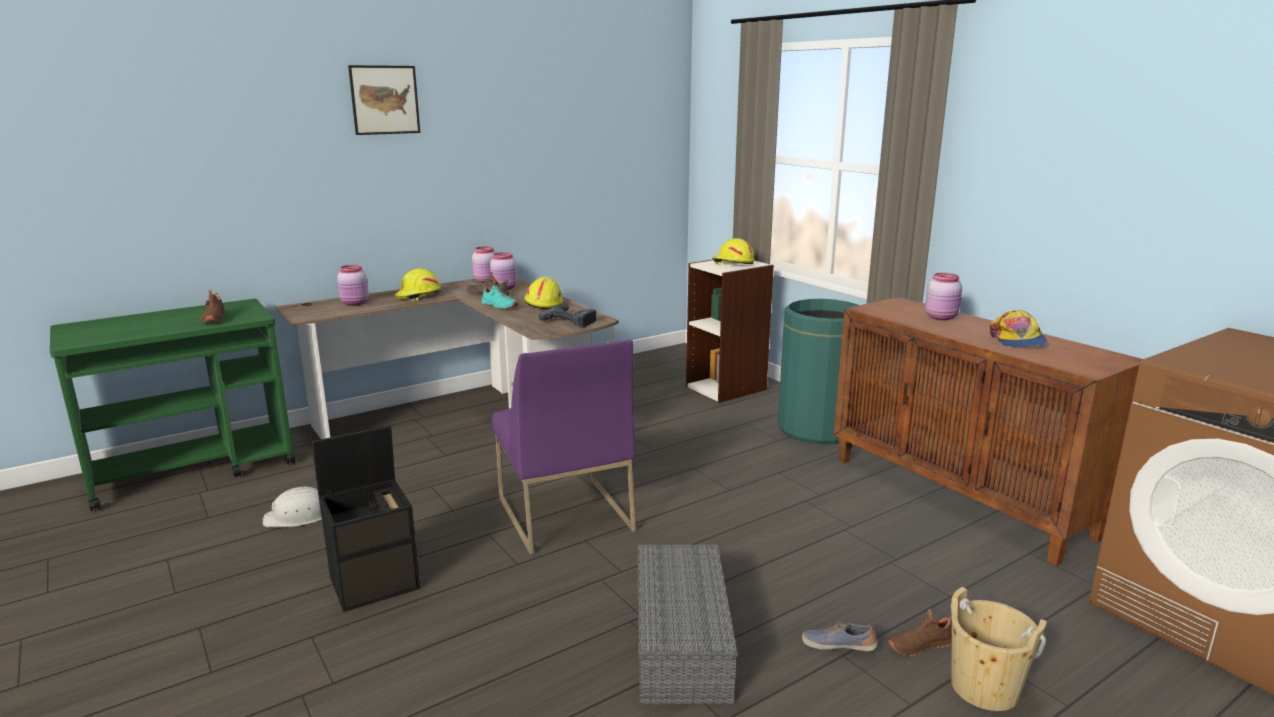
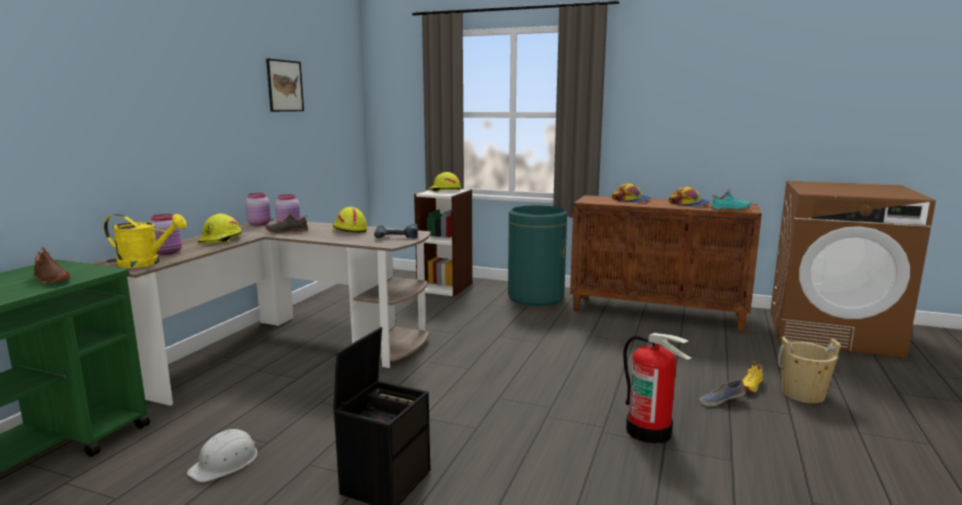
camera: 35 degrees left, 5 degrees down
picture [348,65,420,135] -> picture moved to [266,58,304,112]
turquoise shoe [482,281,518,309] -> turquoise shoe moved to [711,189,751,210]
purple chair [492,340,636,555] -> none
grey storage box [637,545,737,704] -> fire extinguisher [623,333,691,444]
brown shoe [888,609,952,656] -> yellow shoe [742,361,763,393]
pink jar [925,273,962,320] -> cap [612,183,651,203]
none -> yellow watering can [104,214,187,268]

